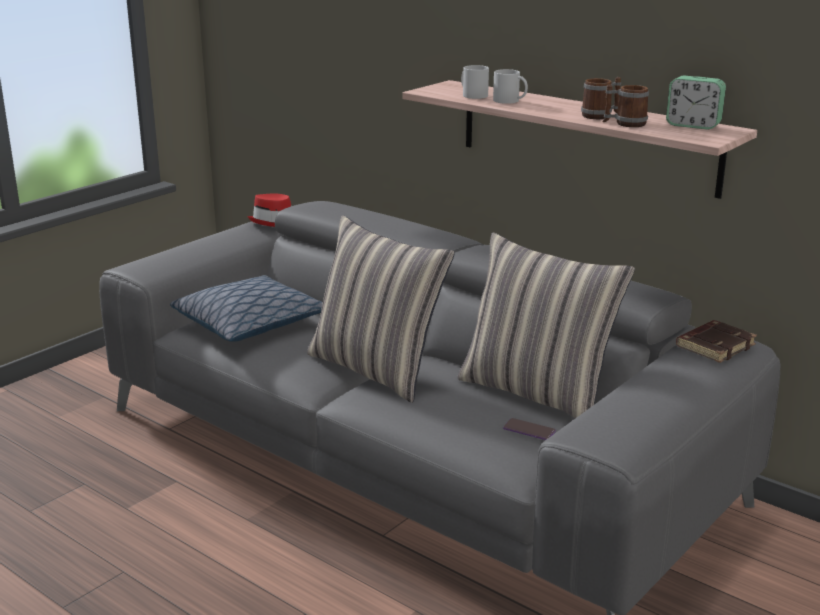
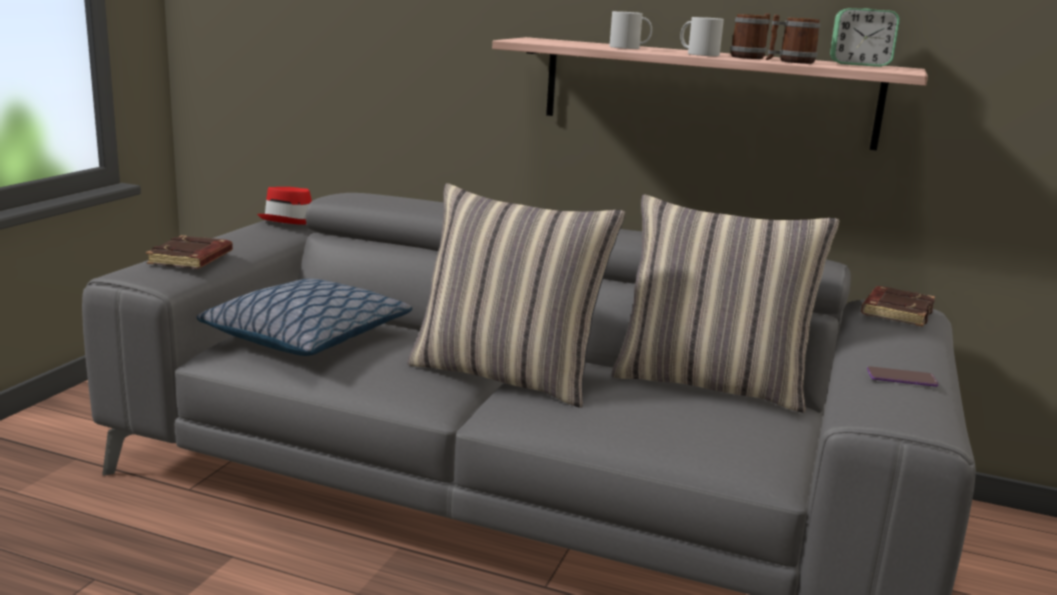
camera: 20 degrees left, 5 degrees down
white mug [461,65,489,99] -> white mug moved to [680,17,724,56]
phone [503,418,556,440] -> phone moved to [867,366,939,387]
none -> brown book [146,235,233,269]

